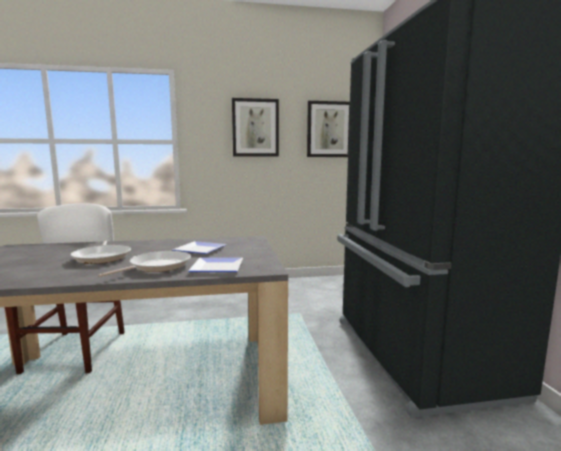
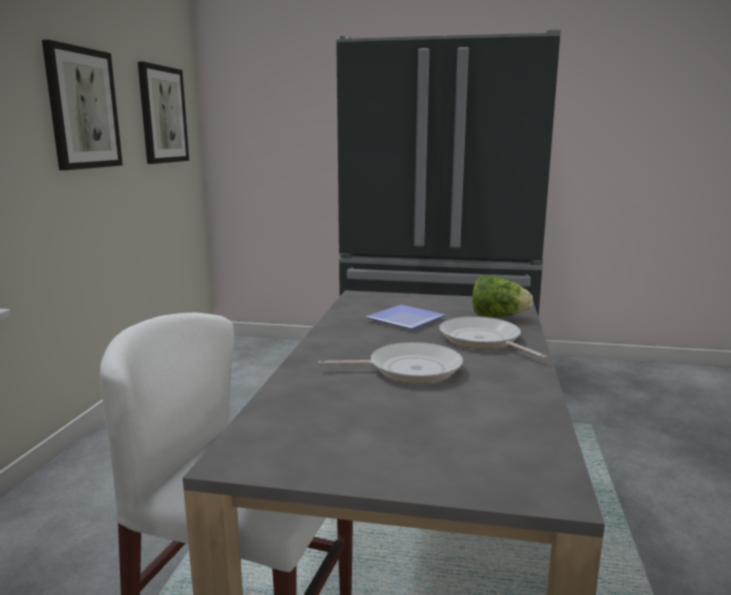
camera: 70 degrees left, 5 degrees up
plate [188,258,243,272] -> lettuce [472,276,533,317]

